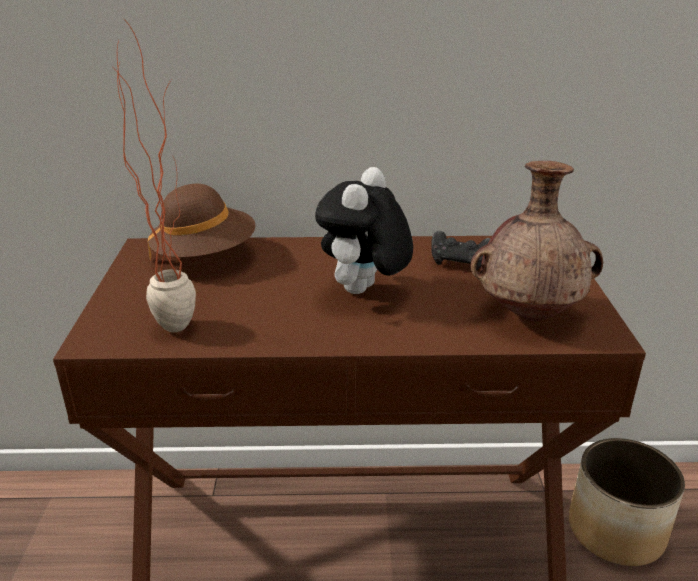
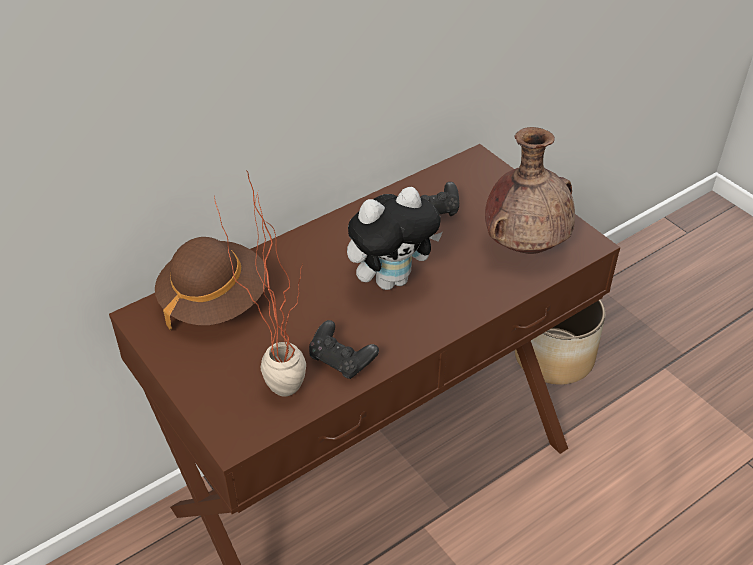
camera: 35 degrees left, 15 degrees up
plush toy [315,167,413,294] -> plush toy turned 105 degrees counterclockwise [347,187,443,290]
none -> black game controller [309,320,379,379]

